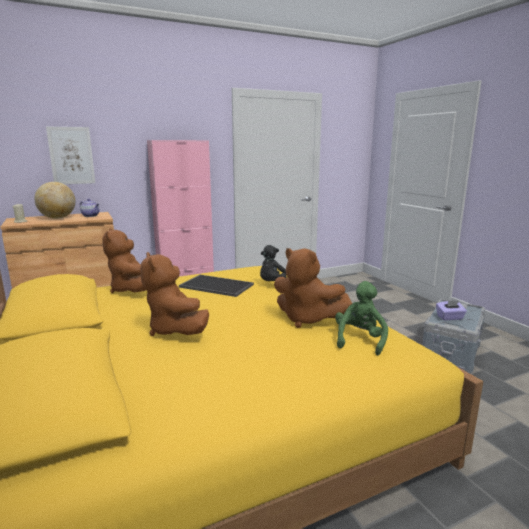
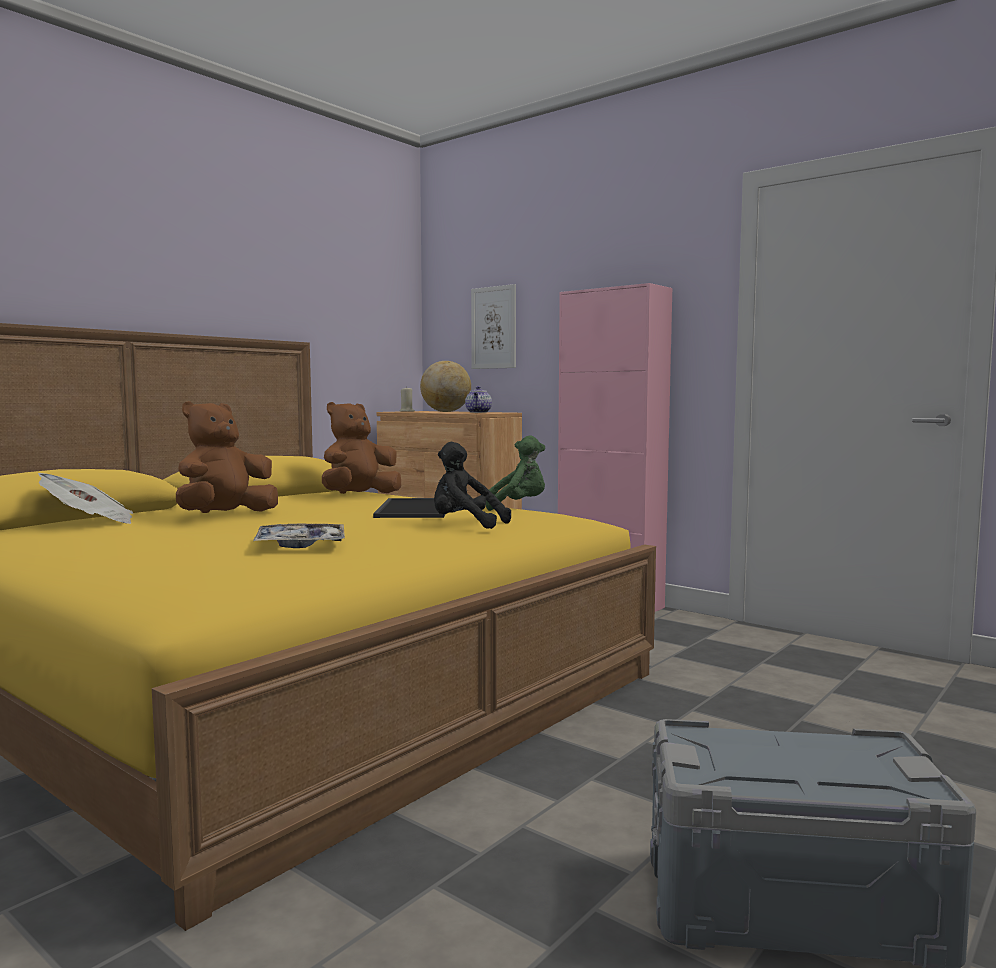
camera: 65 degrees right, 10 degrees down
brown plush toy [274,248,352,328] -> tray [253,523,345,548]
green plush toy [335,281,388,355] -> green plush toy moved to [486,435,545,511]
purple tissue box [436,301,467,320] -> none
none -> newspaper [38,473,133,524]

